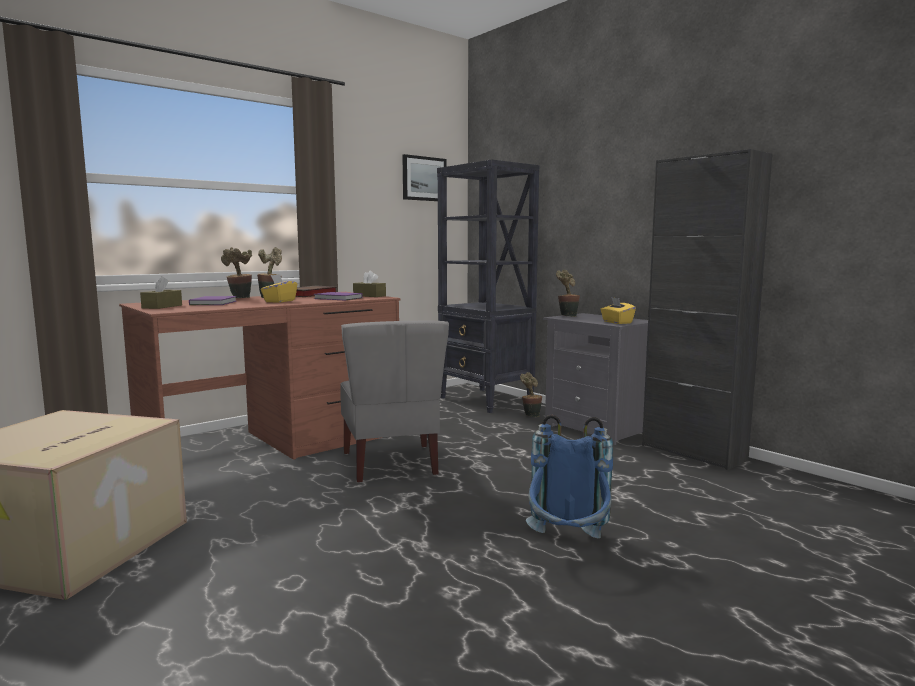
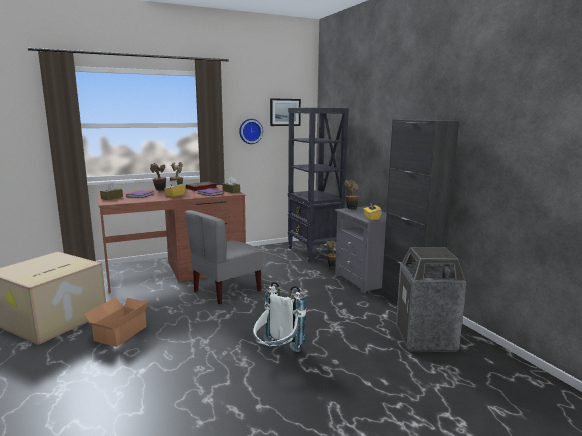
camera: 15 degrees right, 5 degrees up
grey chair [340,320,449,483] -> grey chair turned 45 degrees clockwise [185,210,263,305]
blue backpack [526,414,613,538] -> white backpack [253,282,306,352]
none -> cardboard box [83,297,148,347]
none -> wall clock [239,119,263,144]
none -> trash can [396,247,467,352]

